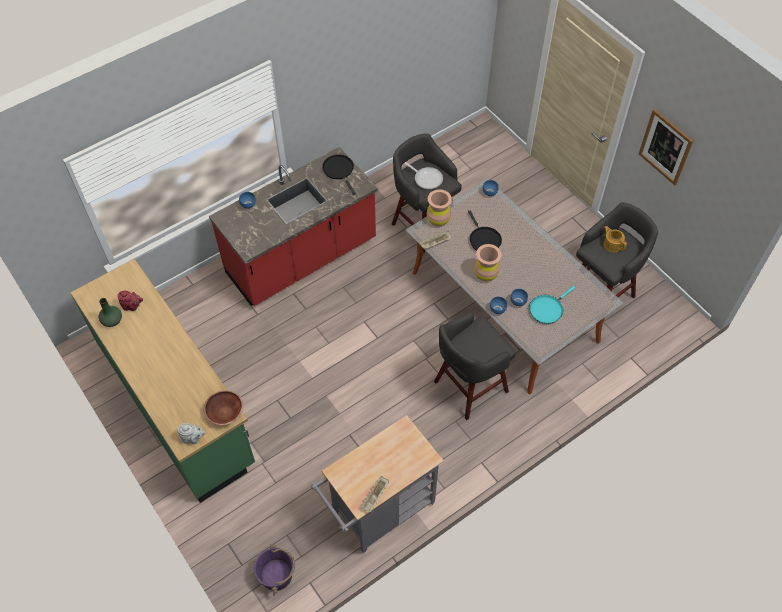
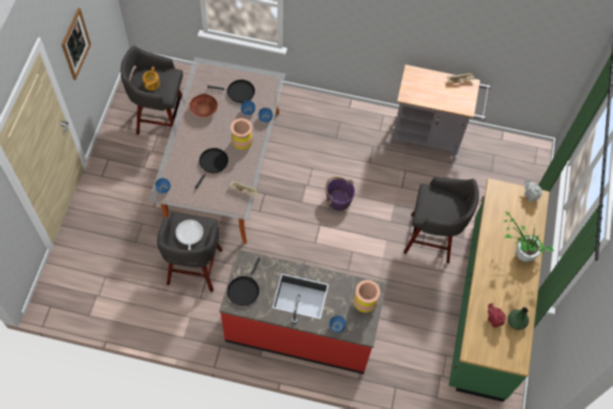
camera: 135 degrees left, 5 degrees up
brown bowl [204,390,243,425] -> brown bowl moved to [189,93,218,118]
purple bucket [254,544,295,596] -> purple bucket moved to [325,177,355,211]
brown vase [427,189,452,227] -> brown vase moved to [353,280,380,313]
grey stool [434,312,516,420] -> grey stool moved to [404,177,479,263]
turquoise frying pan [529,286,576,324] -> black frying pan [207,80,255,103]
none -> potted plant [504,209,554,262]

